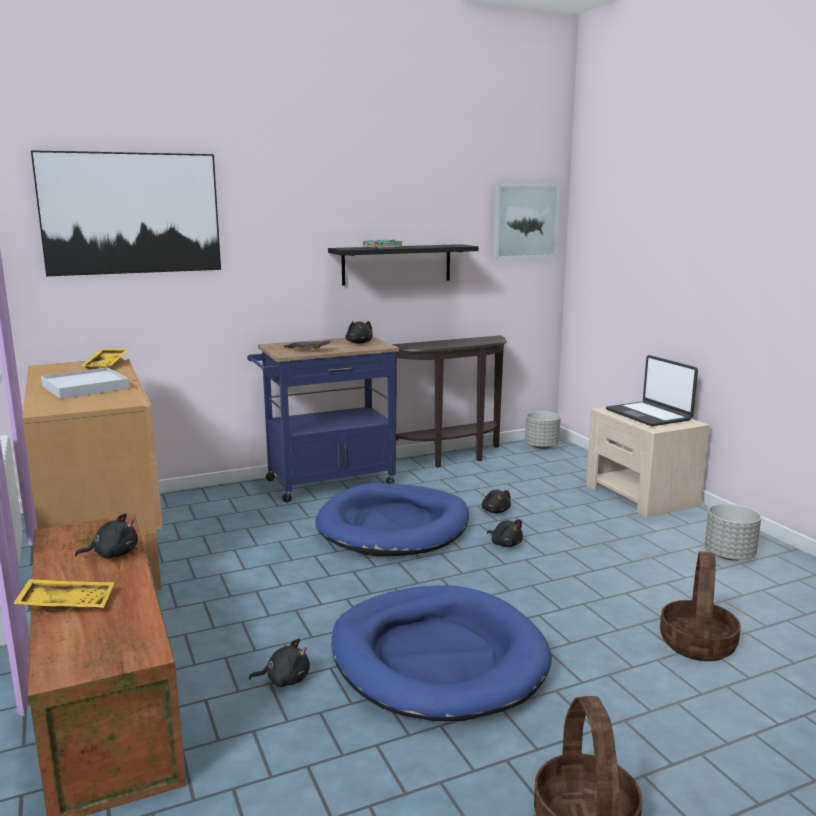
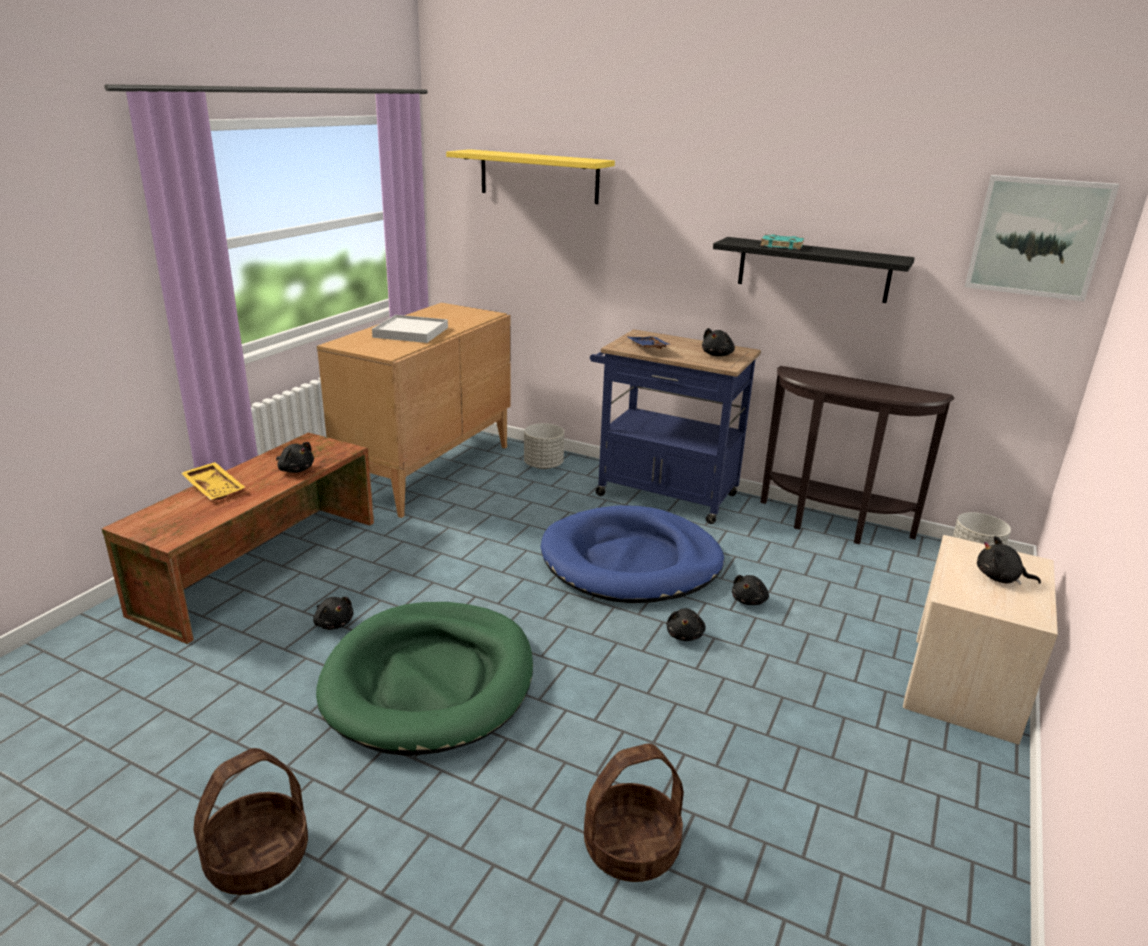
camera: 50 degrees right, 10 degrees up
picture [31,150,221,276] -> yellow shelf [446,149,615,204]
yellow tray [81,349,129,370] -> none
blue dog bed [331,585,552,721] -> green dog bed [316,602,533,756]
laptop [606,355,698,426] -> black plush toy [977,536,1041,585]
grey planter [705,504,761,561] -> grey planter moved to [524,423,564,469]

